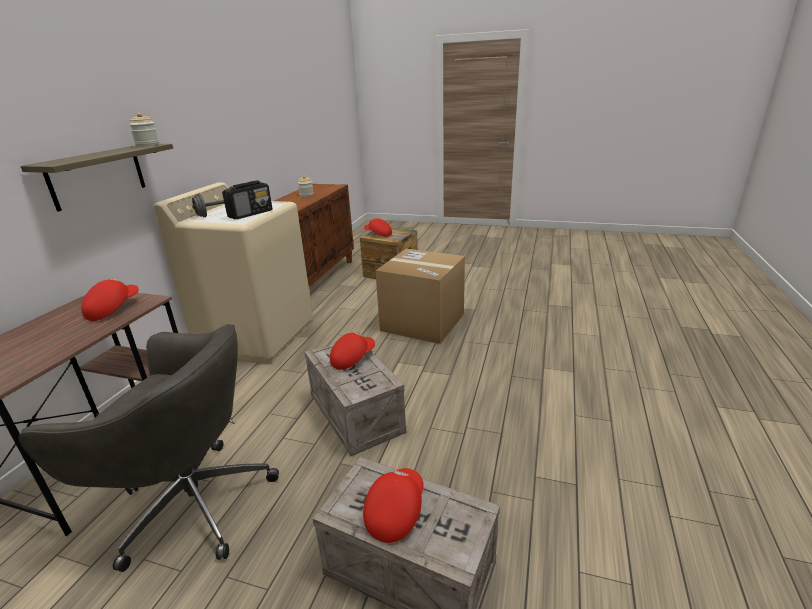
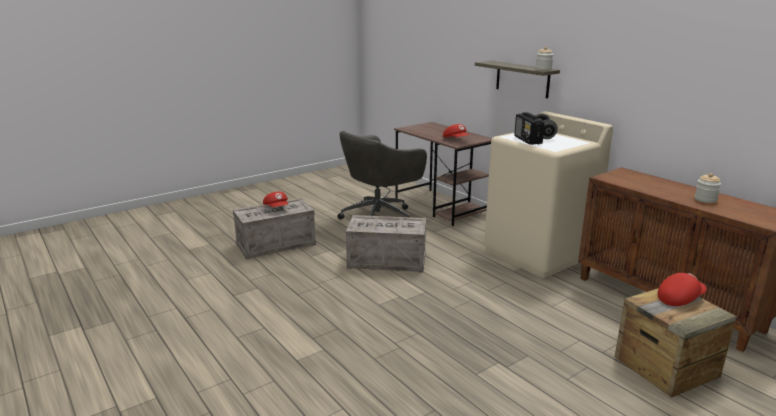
camera: 125 degrees right, 5 degrees down
red cap [330,332,375,370] -> none
cardboard box [375,248,465,344] -> none

